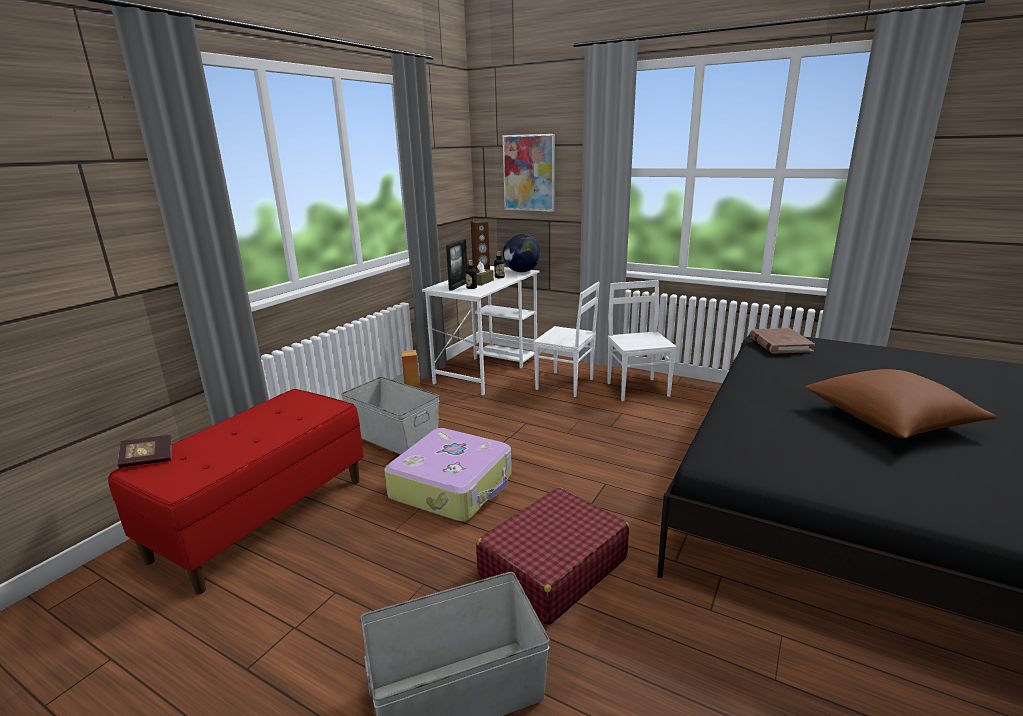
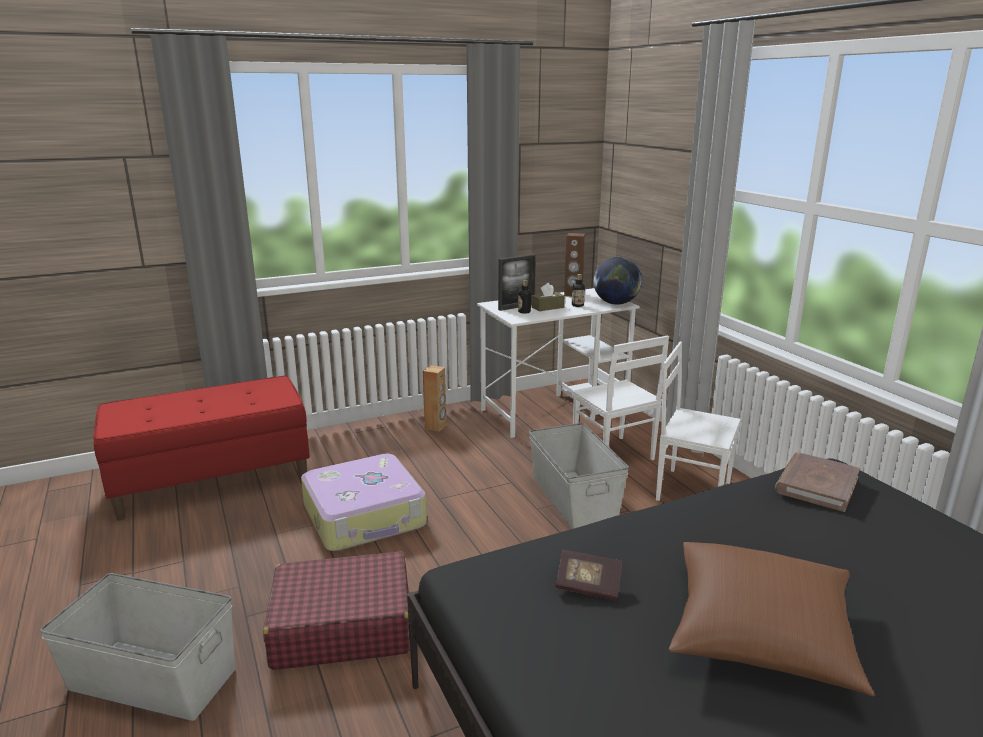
camera: 35 degrees right, 0 degrees up
book [118,435,172,468] -> book moved to [556,550,622,600]
grey storage box [341,377,439,455] -> grey storage box moved to [529,423,629,529]
picture [503,134,555,212] -> none
white chair [607,280,677,401] -> white chair turned 90 degrees counterclockwise [656,342,741,501]

